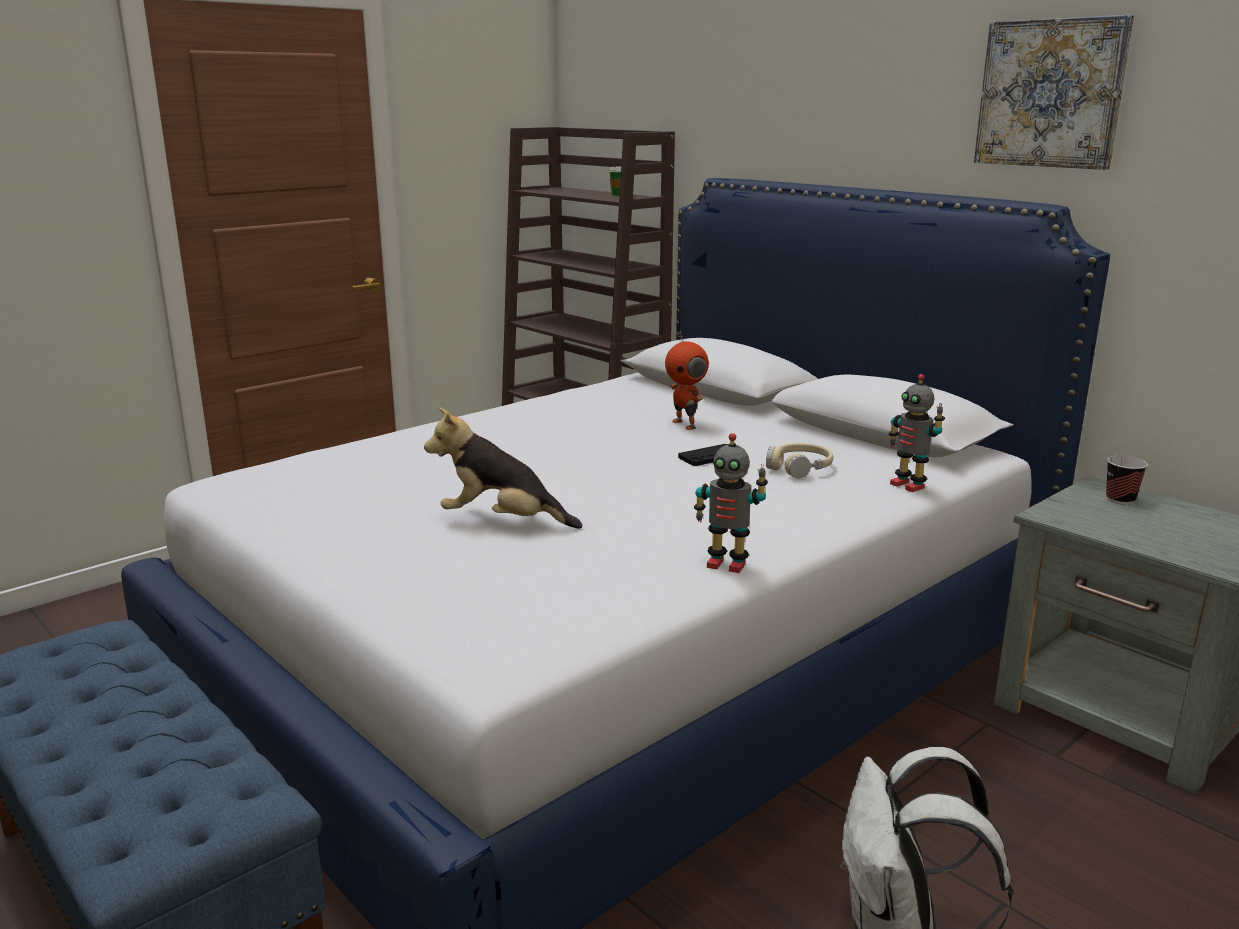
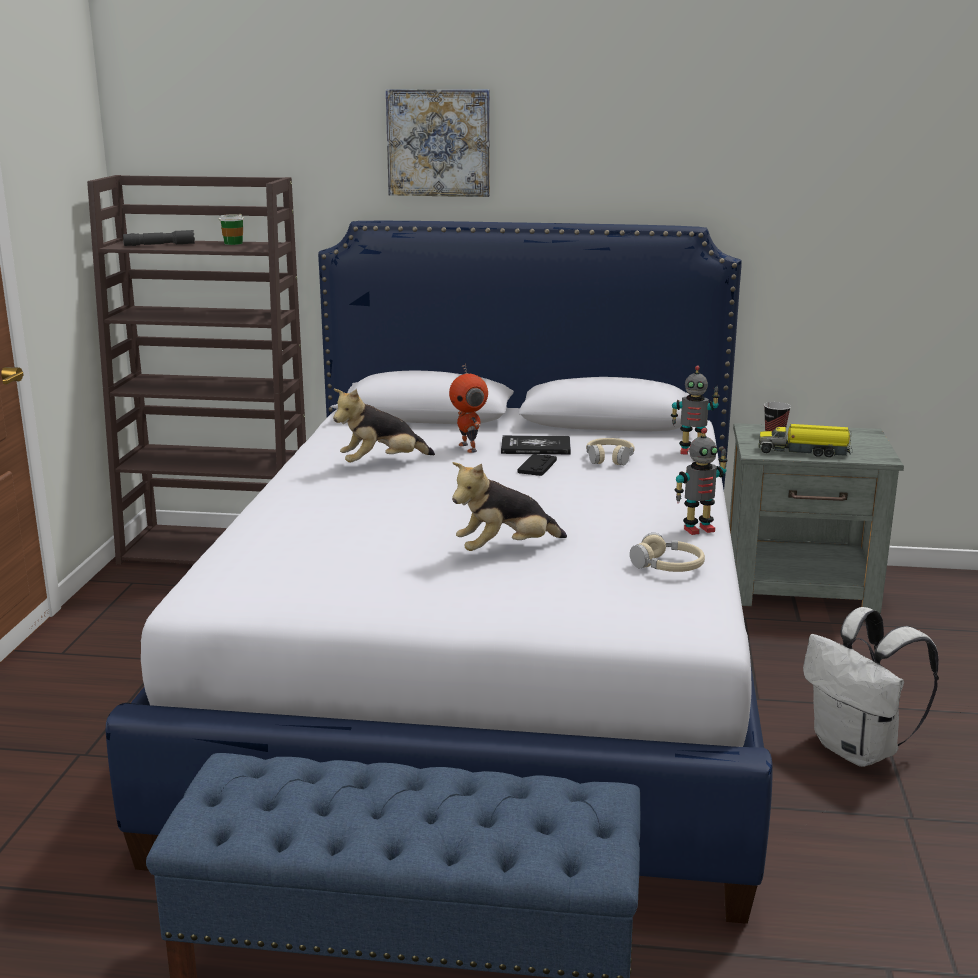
camera: 40 degrees left, 0 degrees up
toy robot [665,330,709,430] -> toy robot turned 45 degrees clockwise [449,363,488,453]
picture [974,15,1134,170] -> picture moved to [386,89,490,197]
none -> grey flashlight [123,230,195,246]
none -> plush toy [333,389,435,463]
none -> book [501,435,571,455]
none -> beige headphones [630,533,705,572]
none -> toy truck [759,424,853,457]

